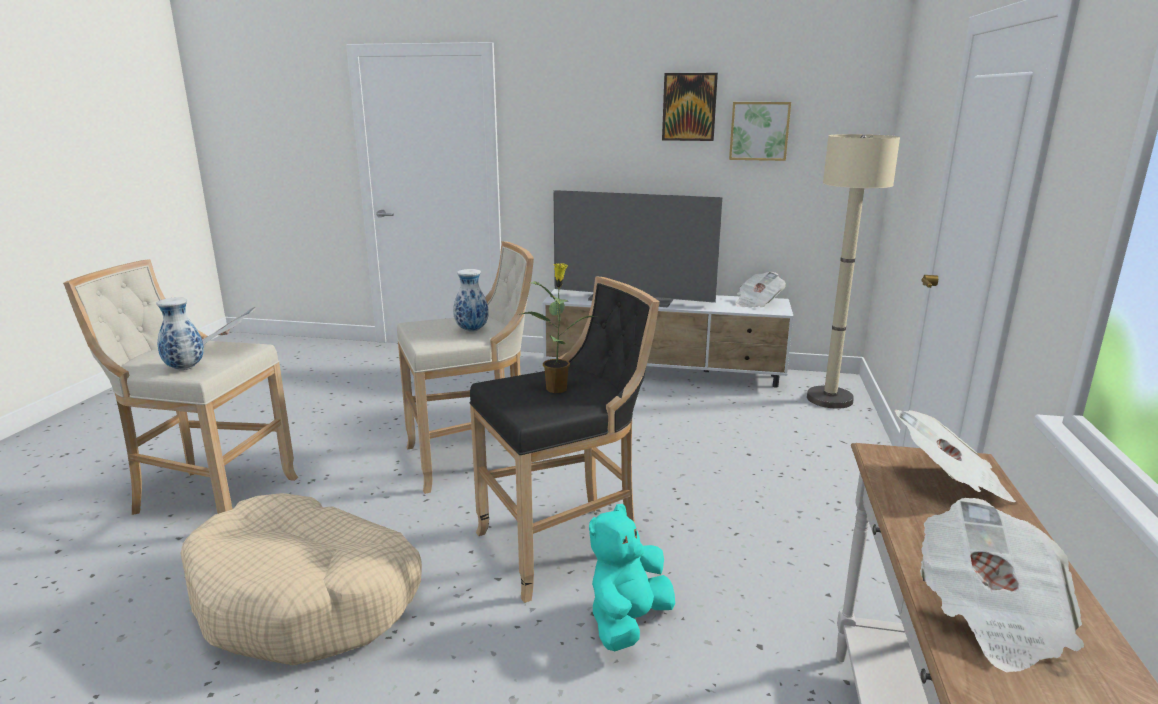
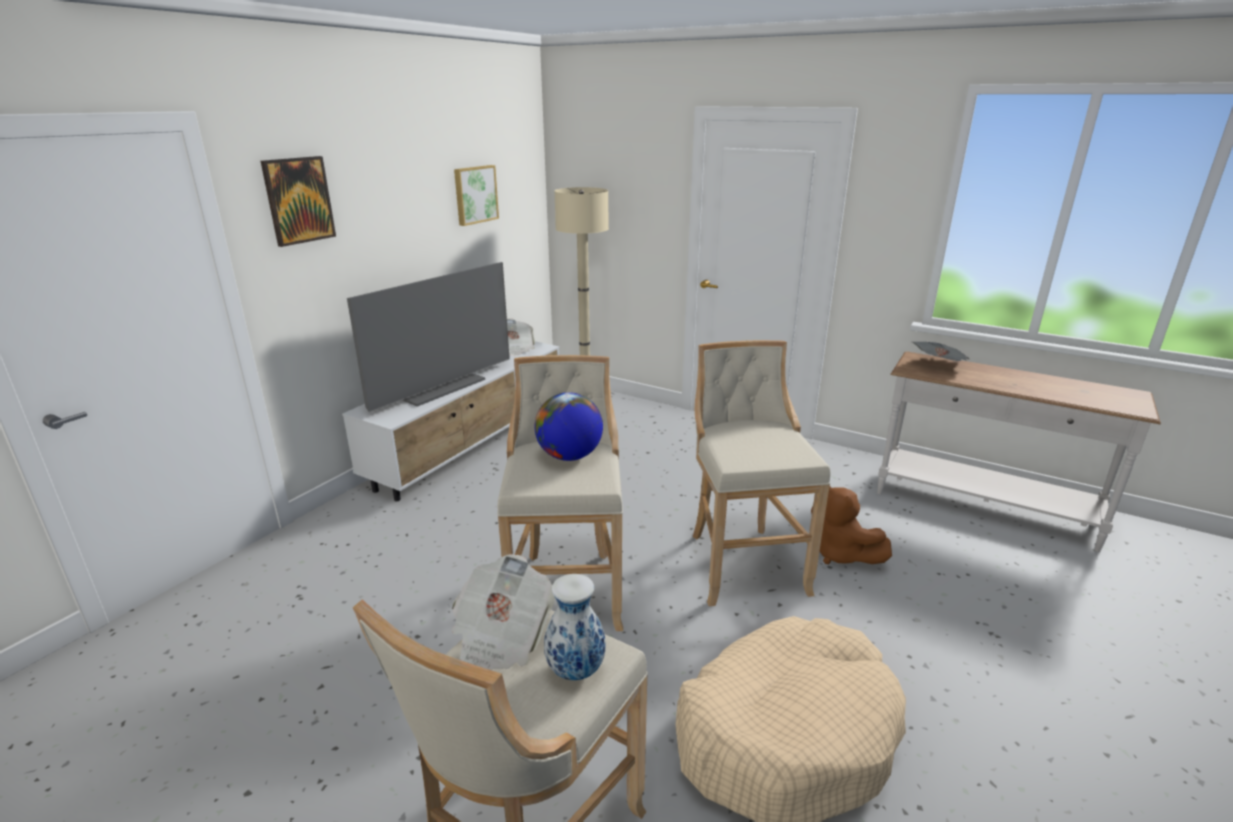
camera: 70 degrees left, 5 degrees up
vase [453,269,489,332] -> globe [534,392,603,461]
black stool [470,277,660,603] -> beige stool [693,340,830,606]
potted plant [518,263,598,393] -> none
turquoise plush toy [589,504,675,651] -> brown plush toy [811,487,892,564]
picture [662,73,718,141] -> picture moved to [261,156,336,247]
newspaper [920,498,1084,673] -> none

